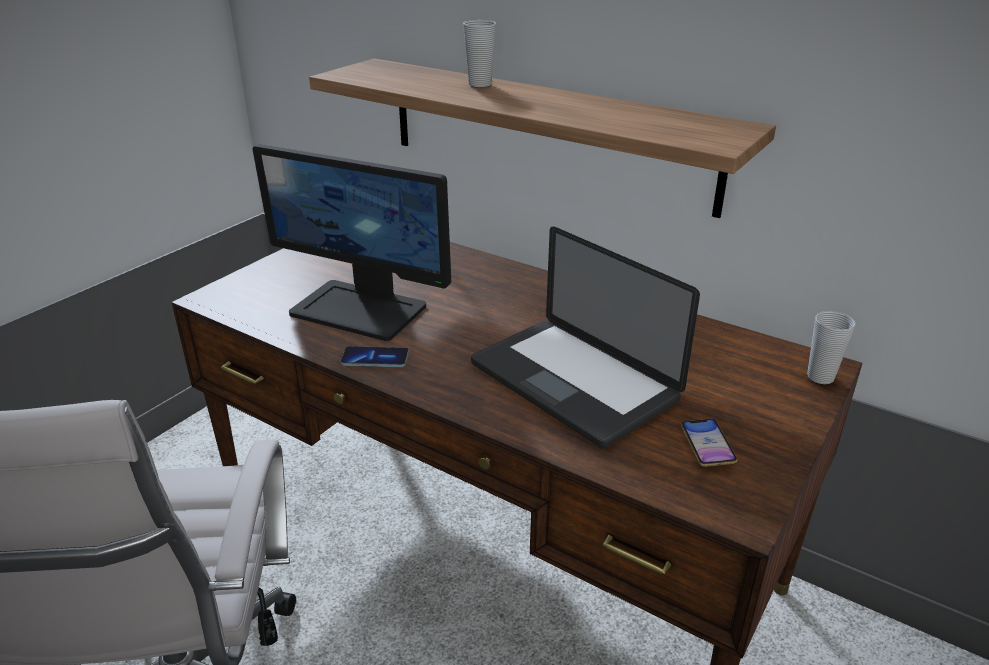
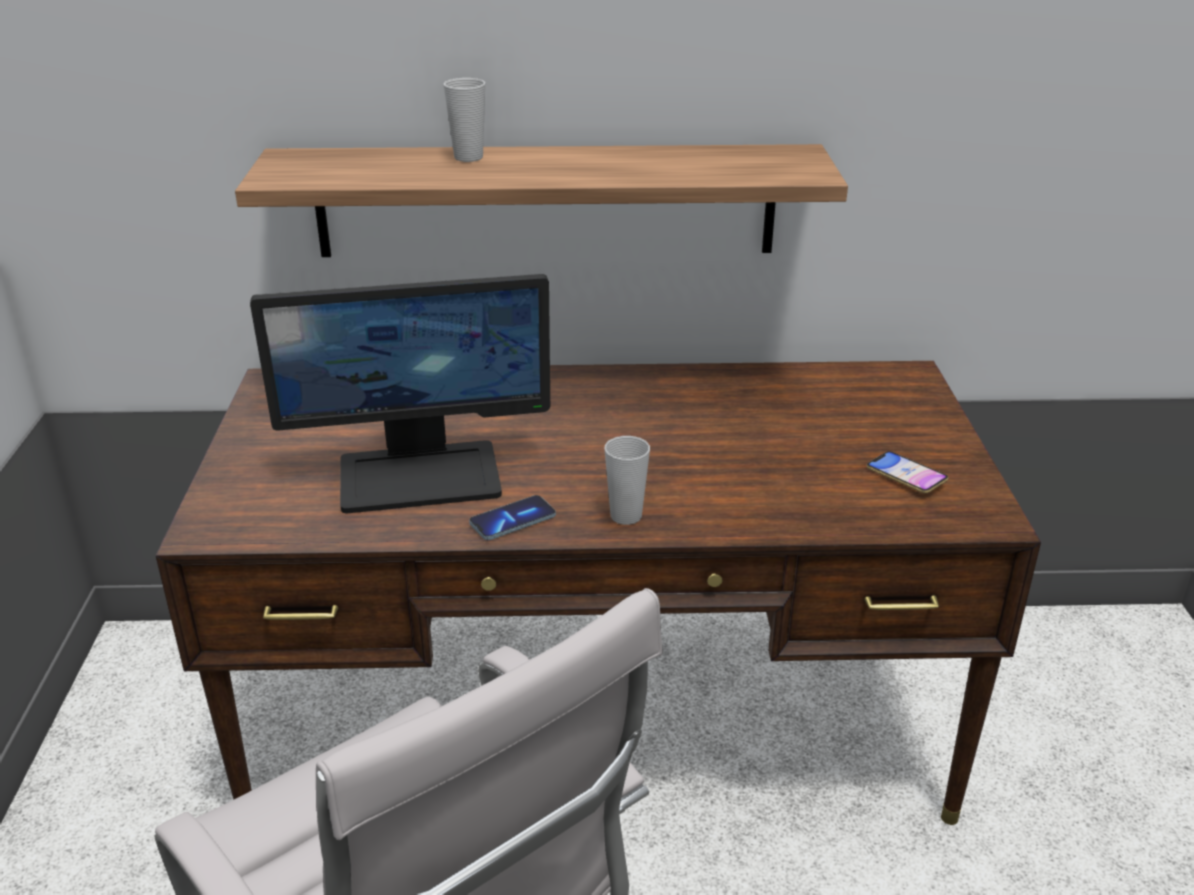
camera: 35 degrees left, 0 degrees up
laptop [471,226,700,448] -> none
cup [807,311,856,384] -> cup moved to [604,436,650,525]

